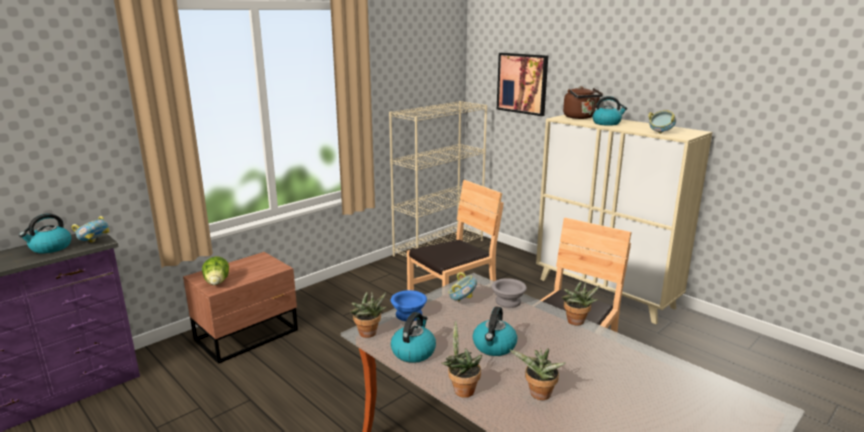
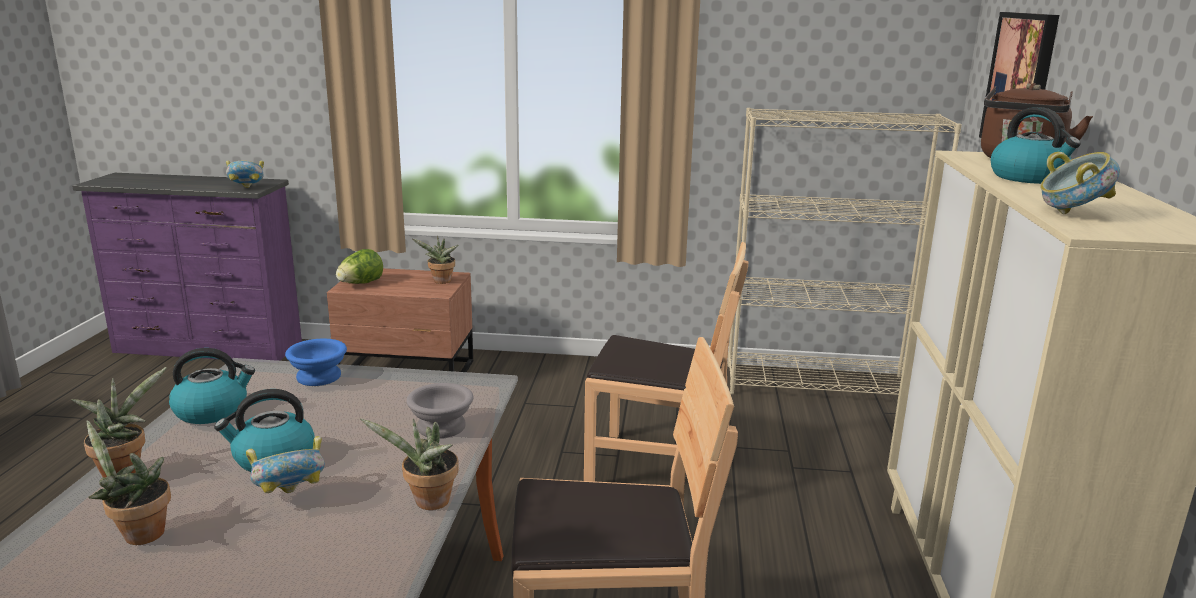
camera: 50 degrees right, 0 degrees up
kettle [19,213,71,254] -> none
potted plant [350,292,387,338] -> potted plant moved to [412,236,459,284]
bowl [448,272,477,301] -> bowl moved to [246,436,325,493]

